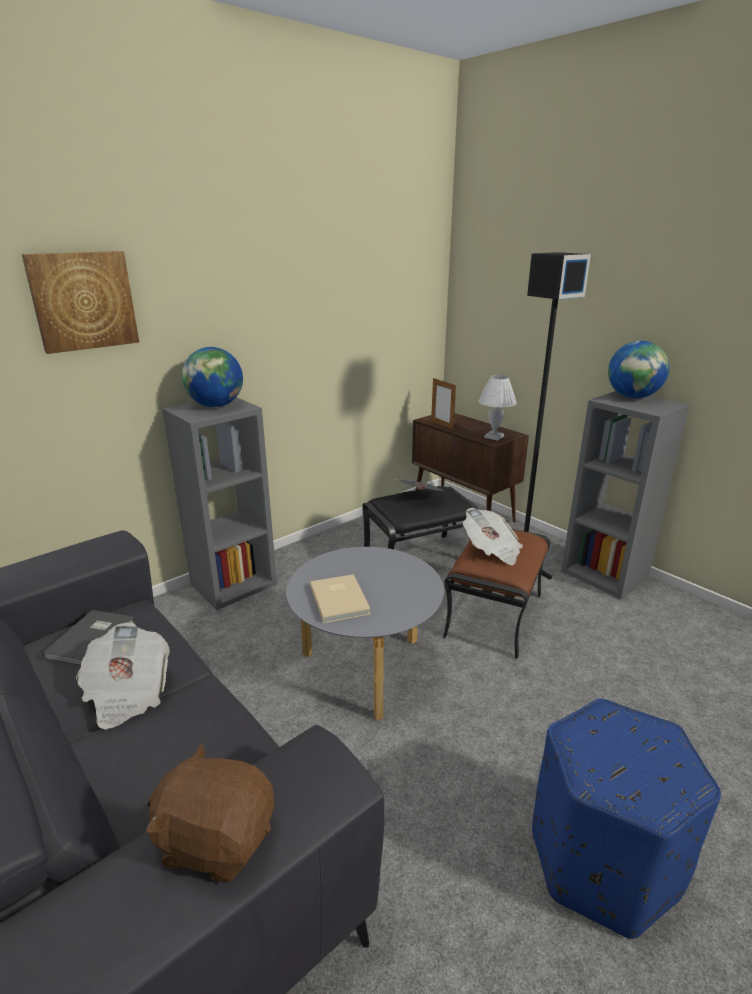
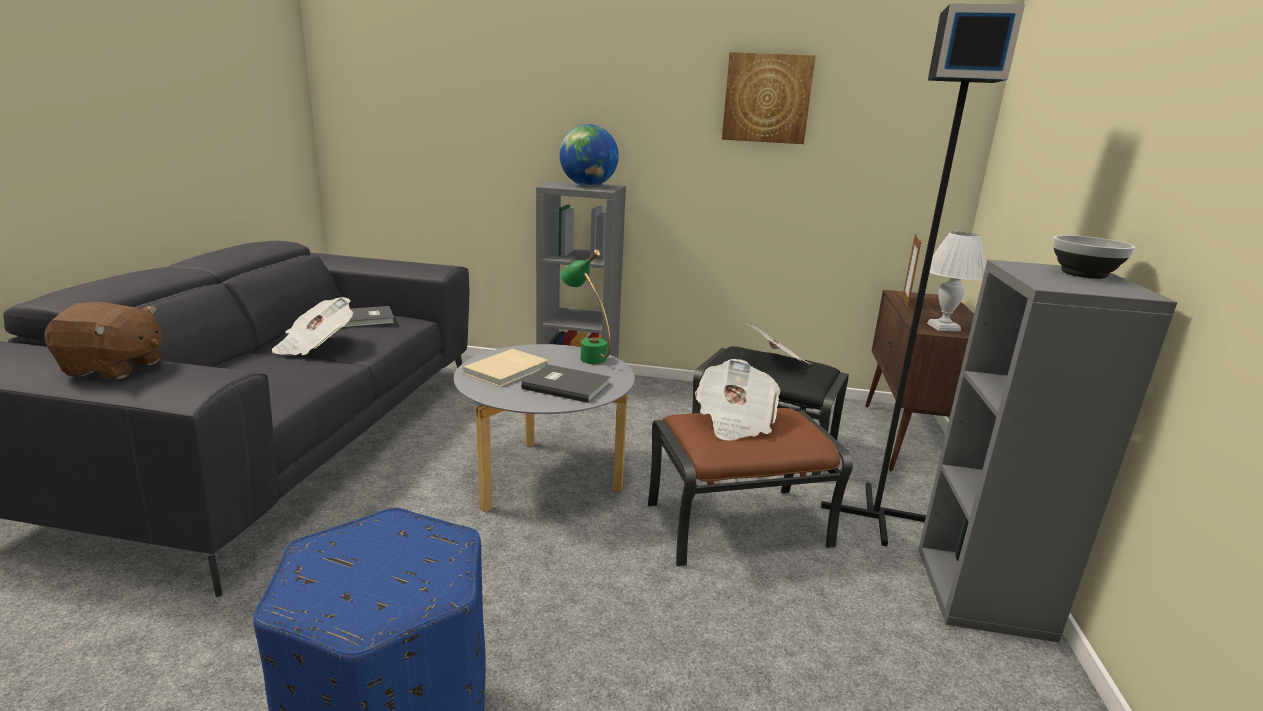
camera: 50 degrees right, 5 degrees down
picture [22,251,139,354] -> picture moved to [722,52,816,144]
brown plush toy [146,743,275,883] -> brown plush toy turned 120 degrees clockwise [44,302,162,379]
globe [608,341,669,398] -> bowl [1053,235,1136,279]
none -> grey book [521,364,610,403]
none -> green table lamp [560,249,611,364]

